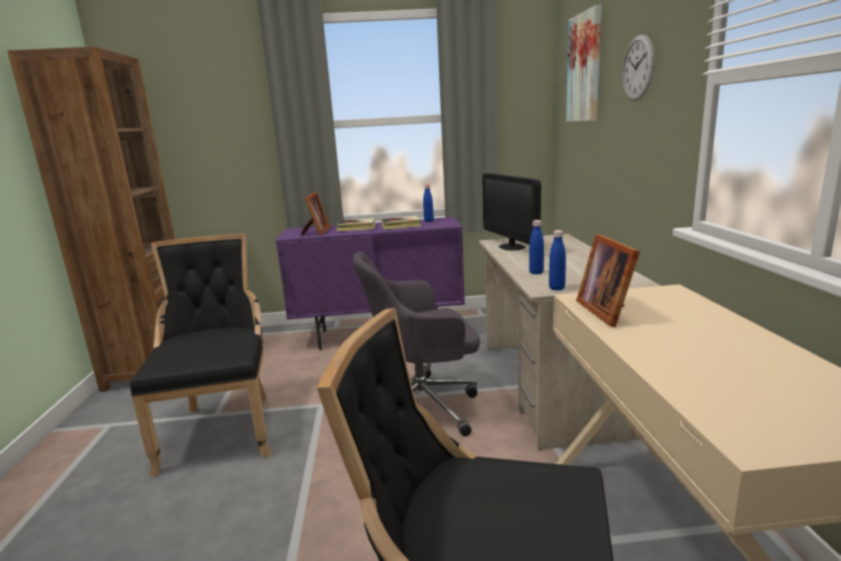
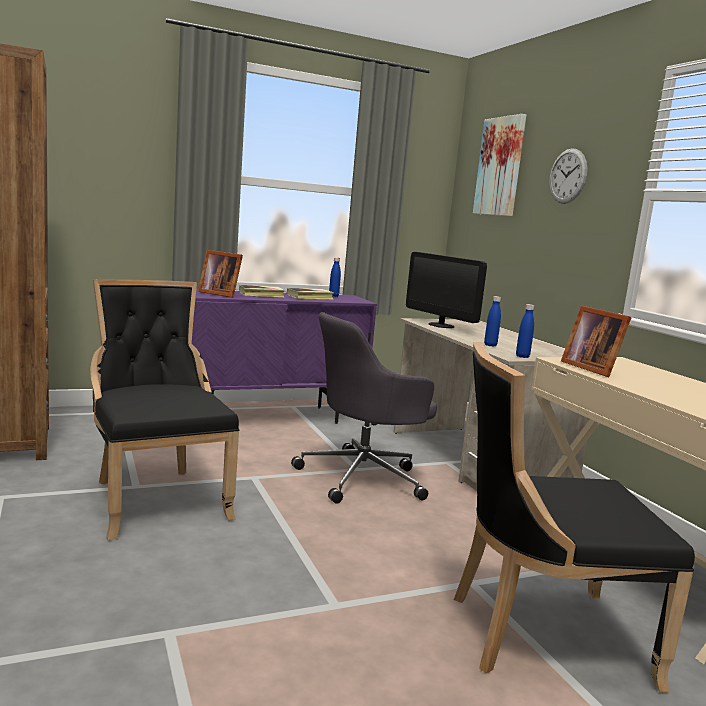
camera: 20 degrees left, 5 degrees down
picture frame [301,192,330,235] -> picture frame turned 135 degrees clockwise [198,250,243,298]

